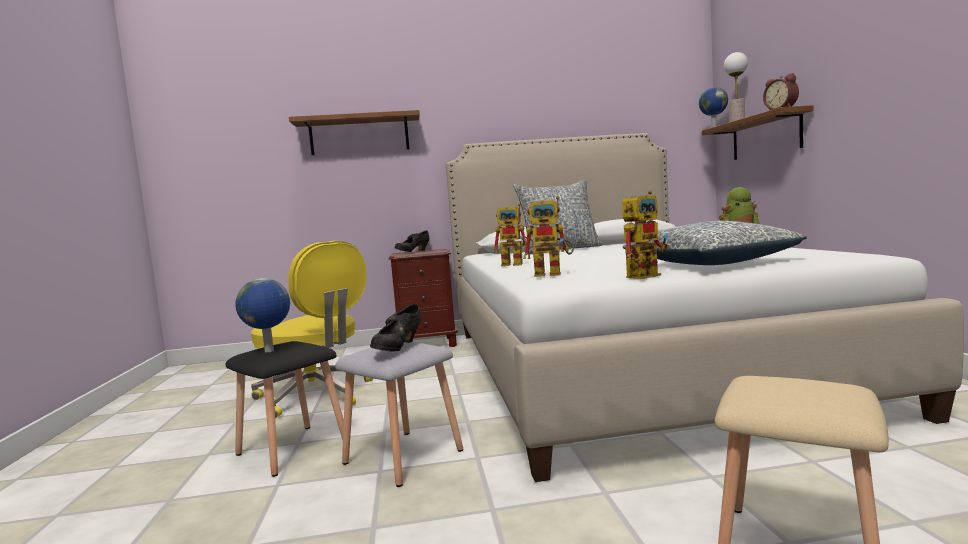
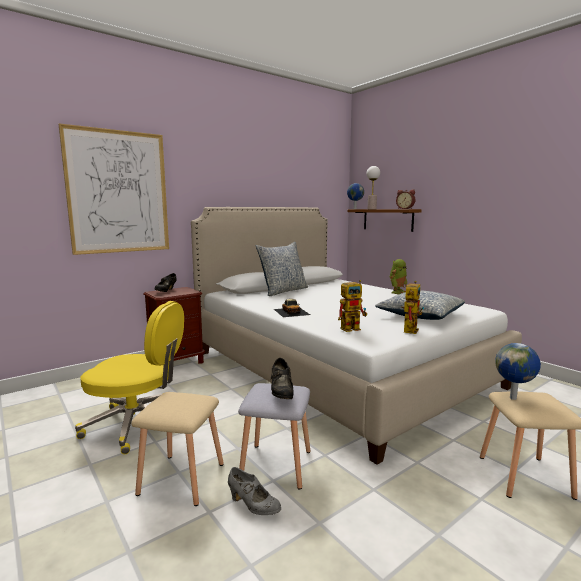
camera: 30 degrees left, 5 degrees up
black stool [225,341,344,477] -> beige stool [131,392,224,506]
globe [235,278,290,352] -> globe moved to [495,343,541,400]
brown shelf [289,110,420,155] -> picture [59,123,169,255]
toy robot [493,203,533,266] -> toy car [274,299,310,317]
none -> grey shoe [228,467,281,515]

